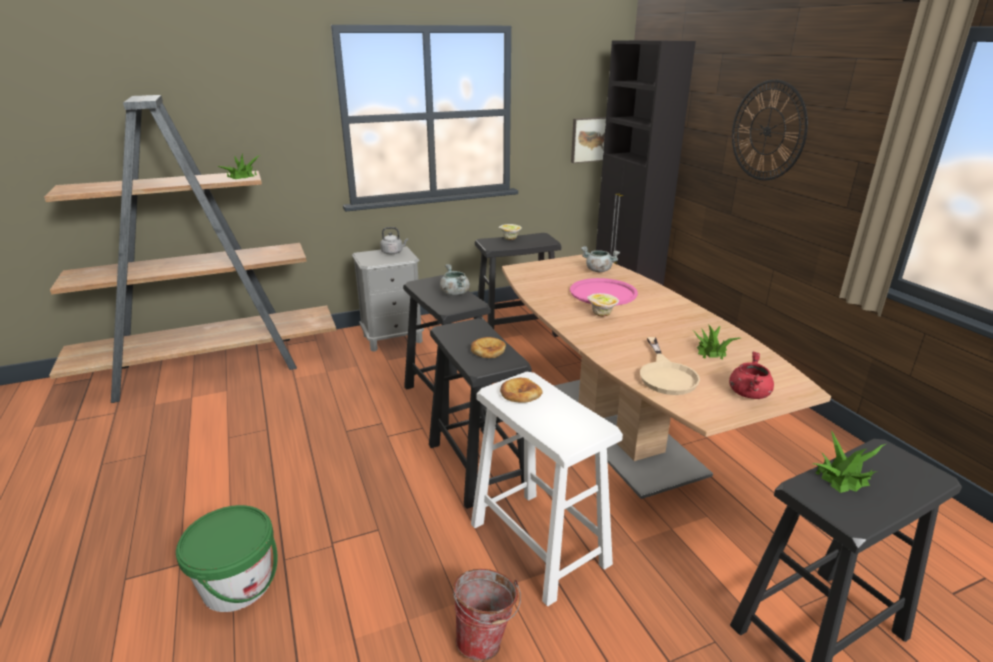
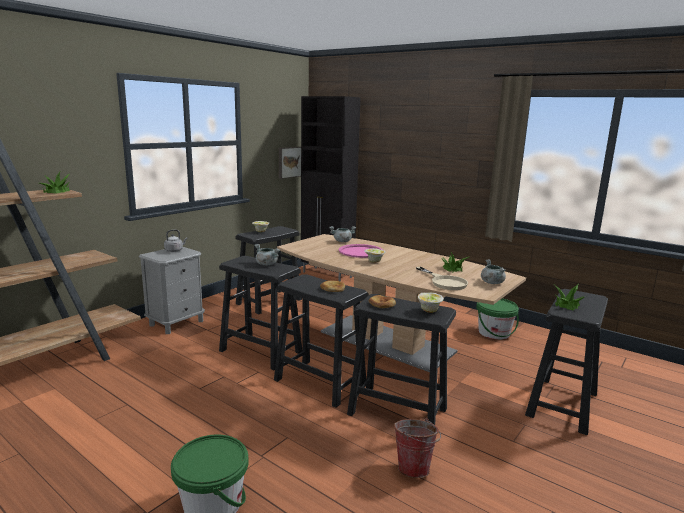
camera: 30 degrees left, 10 degrees down
white stool [471,372,623,606] -> black stool [347,294,456,425]
red cooking pot [729,352,774,399] -> grey cooking pot [481,260,506,284]
wall clock [732,80,808,181] -> none
none -> bowl [417,293,444,313]
none -> green bucket [476,298,519,340]

